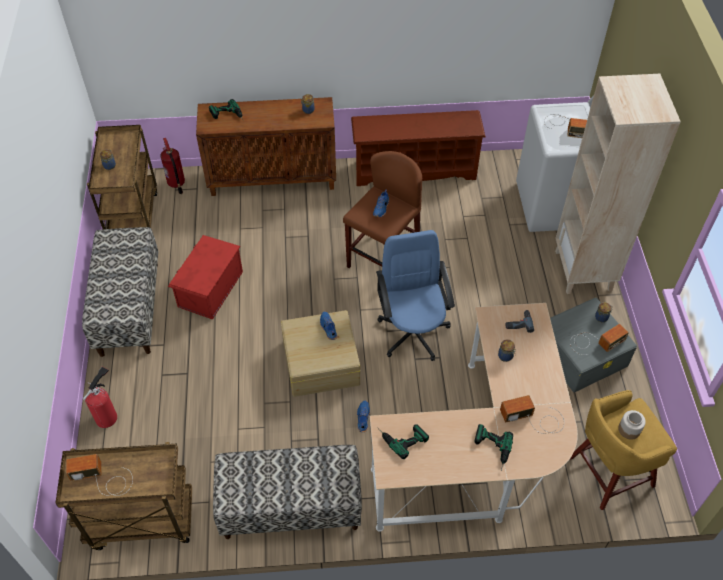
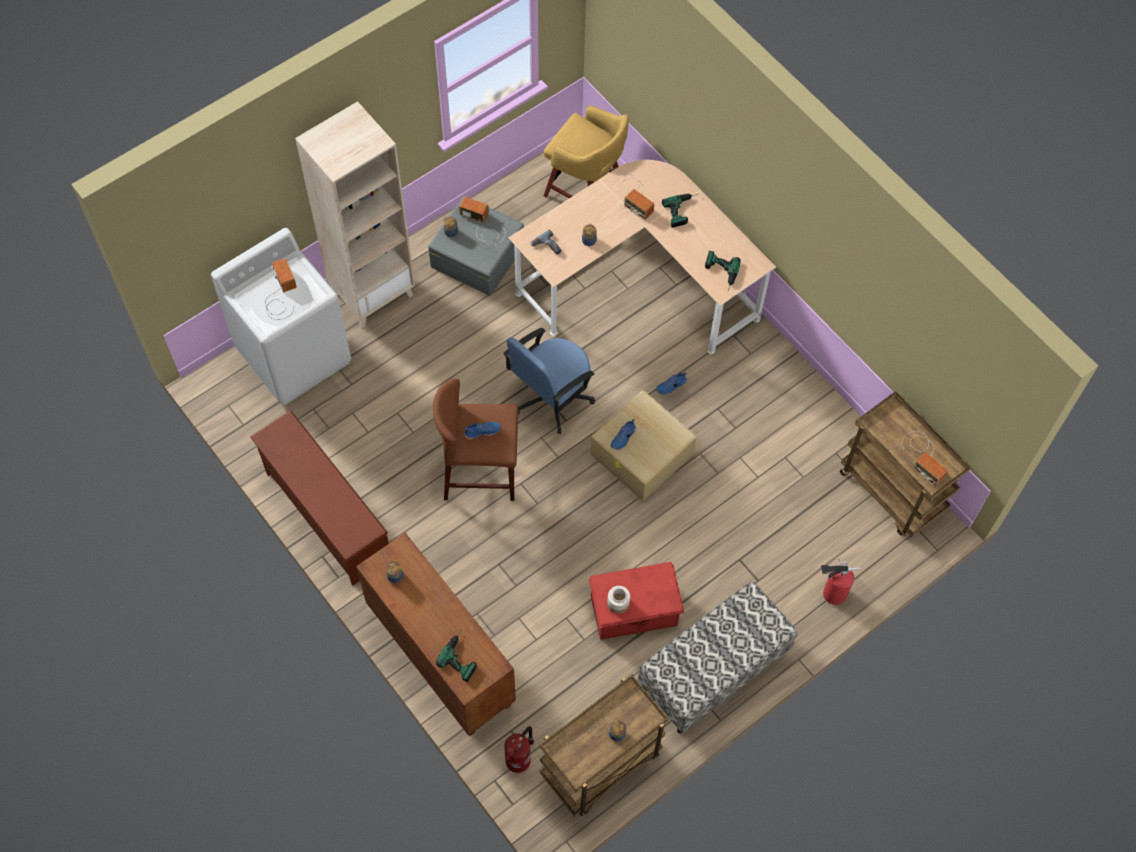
camera: 125 degrees left, 10 degrees up
bench [213,445,362,539] -> none
jar [618,410,646,440] -> jar moved to [607,586,630,614]

